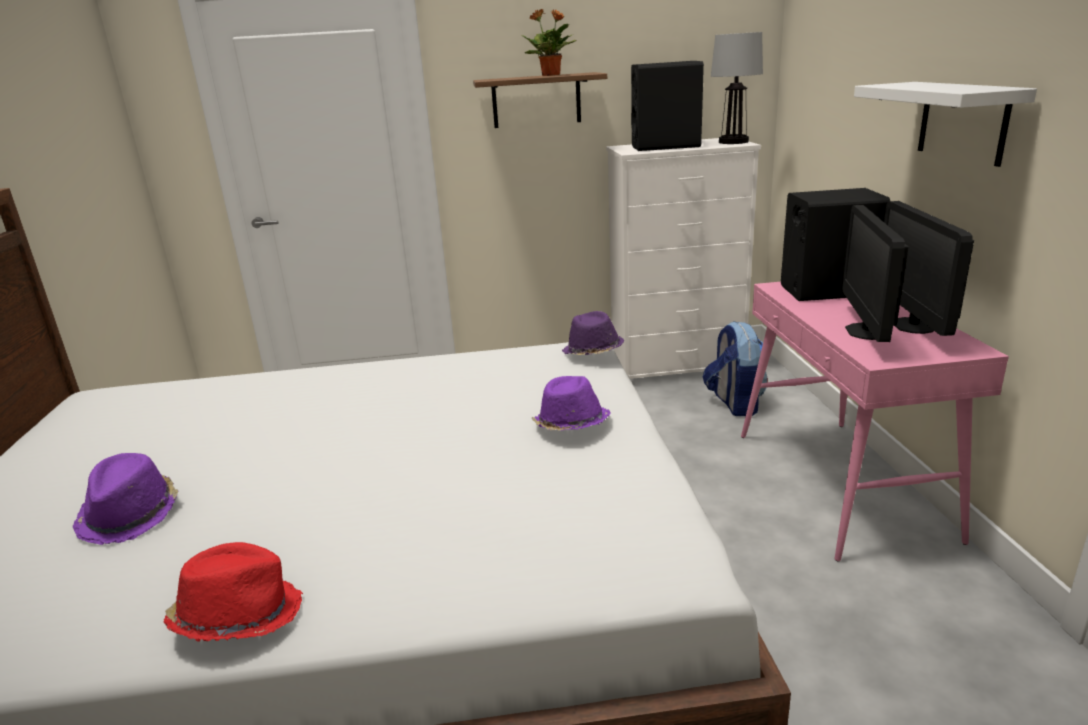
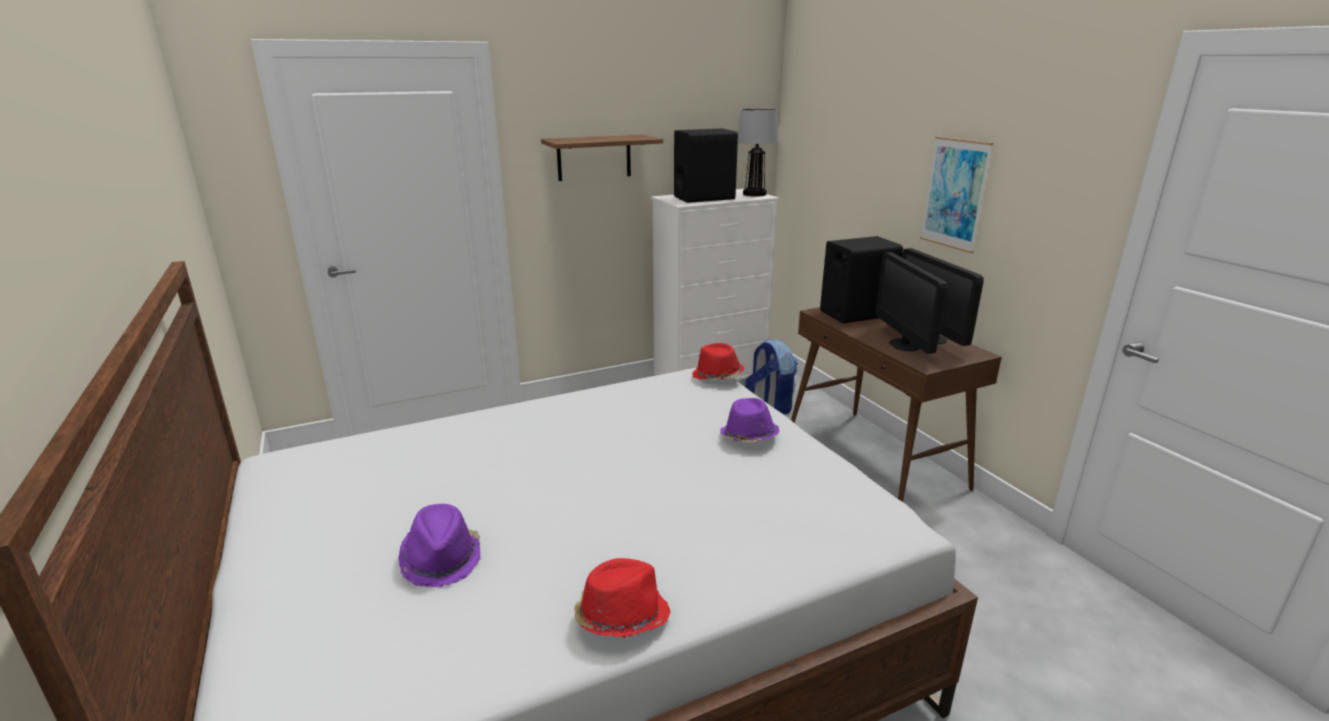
camera: 20 degrees left, 0 degrees up
potted plant [522,9,577,76] -> none
purple hat [561,311,624,355] -> red hat [692,343,744,380]
pink console table [741,282,1009,562] -> brown console table [791,307,1002,502]
white shelf [854,82,1037,167] -> picture [920,136,993,253]

